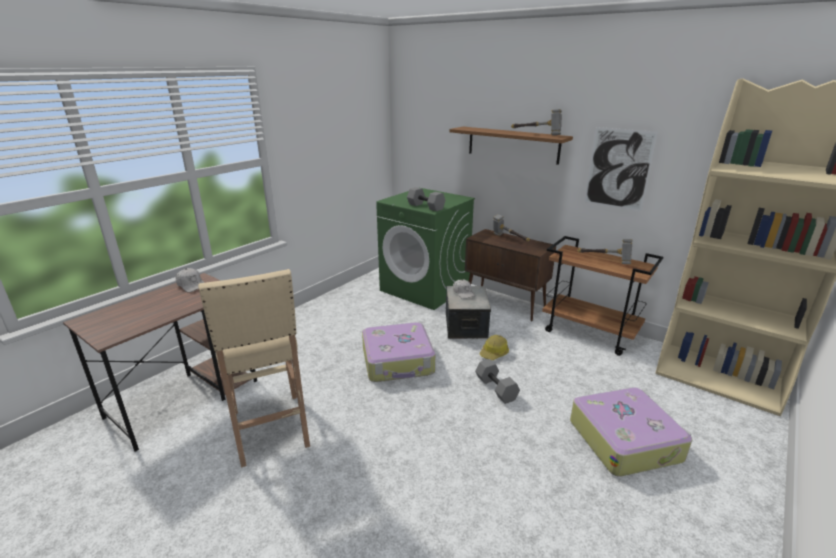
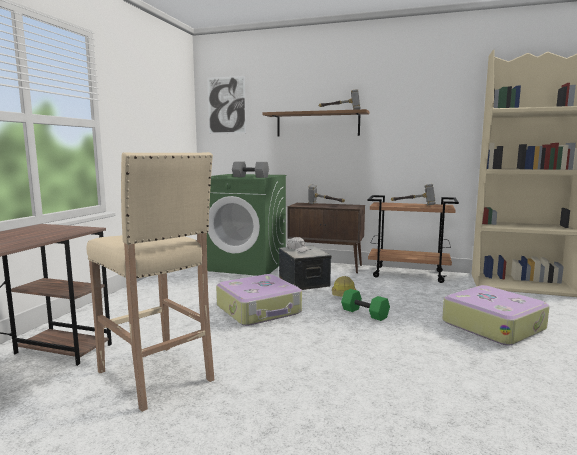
camera: 20 degrees left, 15 degrees down
white cap [176,268,204,292] -> none
grey dumbbell [475,359,520,404] -> green dumbbell [341,289,390,321]
picture [584,127,658,211] -> picture moved to [207,76,246,134]

